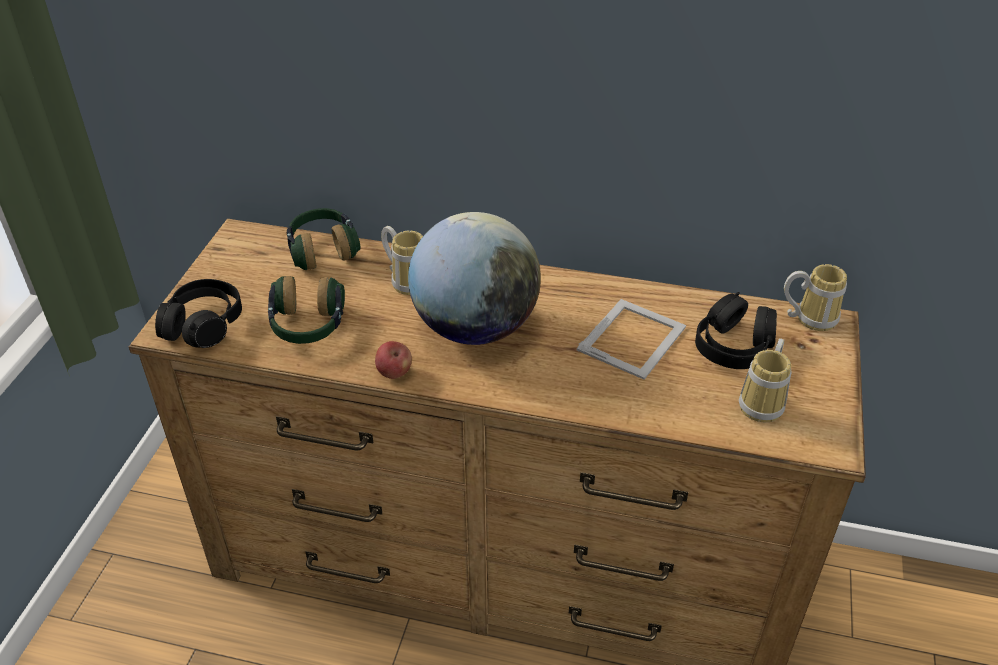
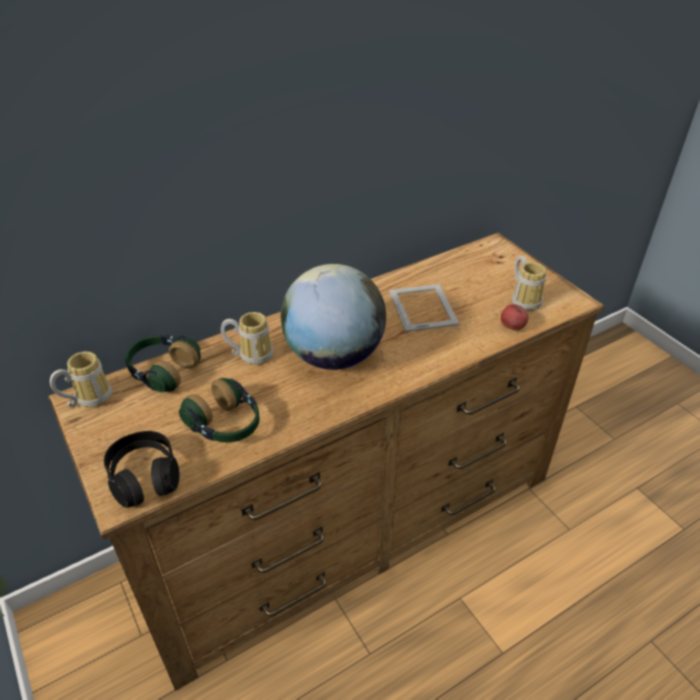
camera: 45 degrees left, 0 degrees up
apple [375,341,412,379] -> apple moved to [501,304,529,330]
black headphones [695,292,777,369] -> none
mug [784,264,847,331] -> mug moved to [50,351,112,408]

